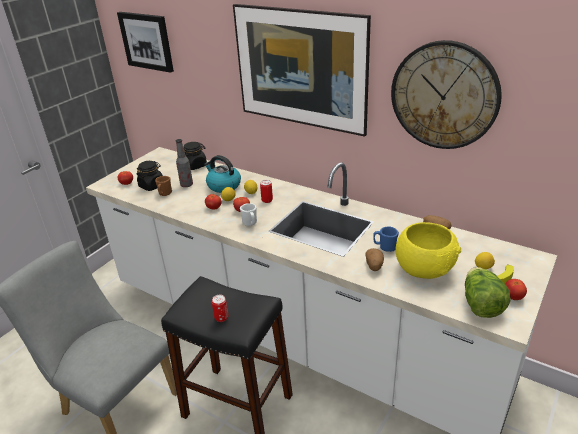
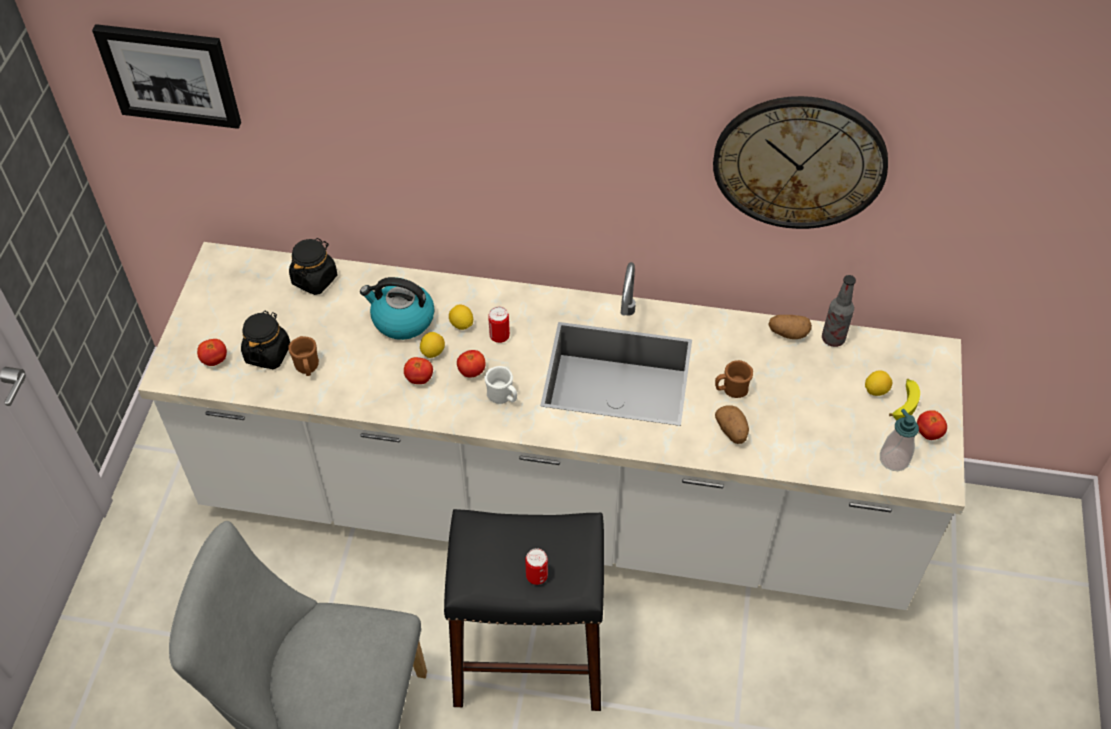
camera: 25 degrees left, 20 degrees up
bottle [176,139,193,187] -> bottle moved to [822,275,856,347]
picture [233,4,371,137] -> none
blue mug [373,226,399,252] -> brown mug [715,360,753,398]
yellow bowl [396,222,461,279] -> none
lettuce [465,267,511,318] -> soap dispenser [880,409,919,471]

